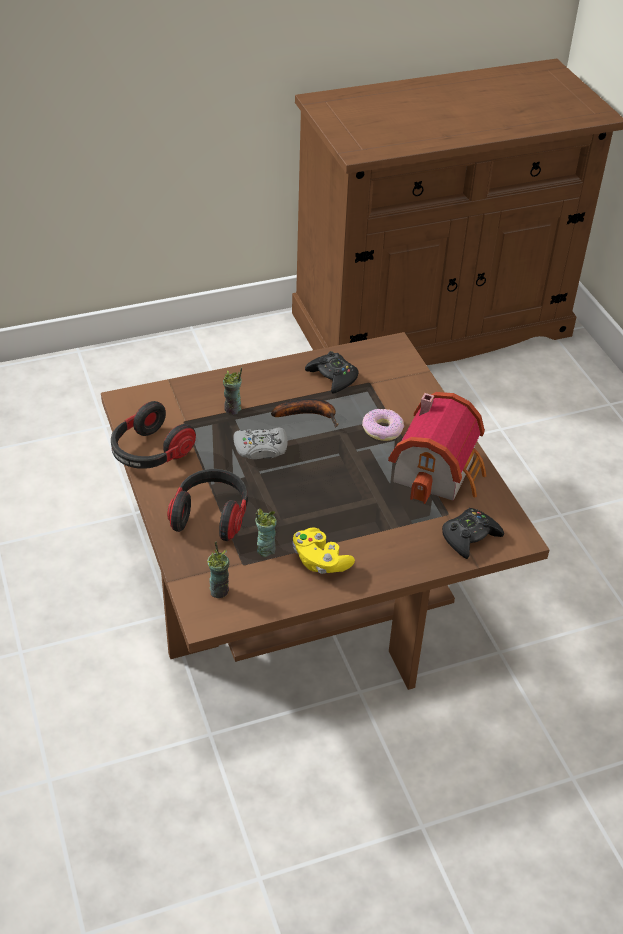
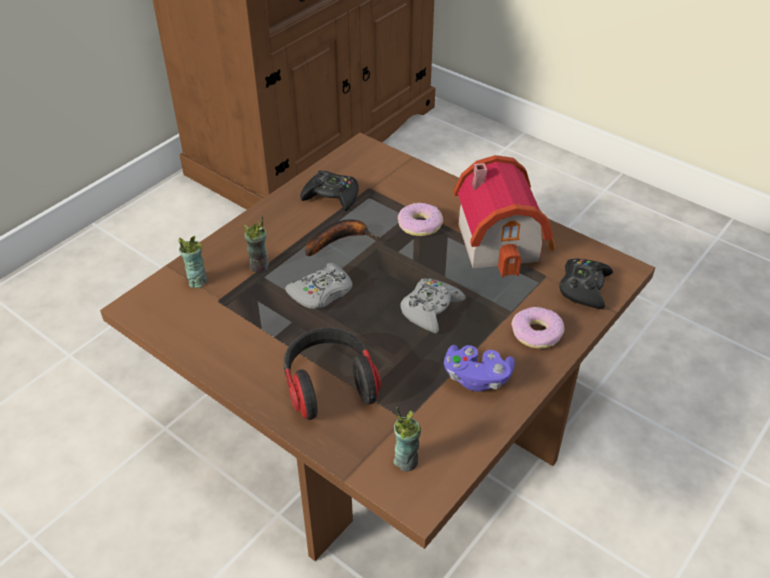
camera: 30 degrees left, 0 degrees up
headphones [111,401,196,469] -> none
cup [255,508,277,557] -> cup moved to [178,236,207,288]
yellow game controller [292,527,355,574] -> purple game controller [444,345,515,391]
none -> grey game controller [400,279,465,333]
none -> donut [512,307,564,349]

